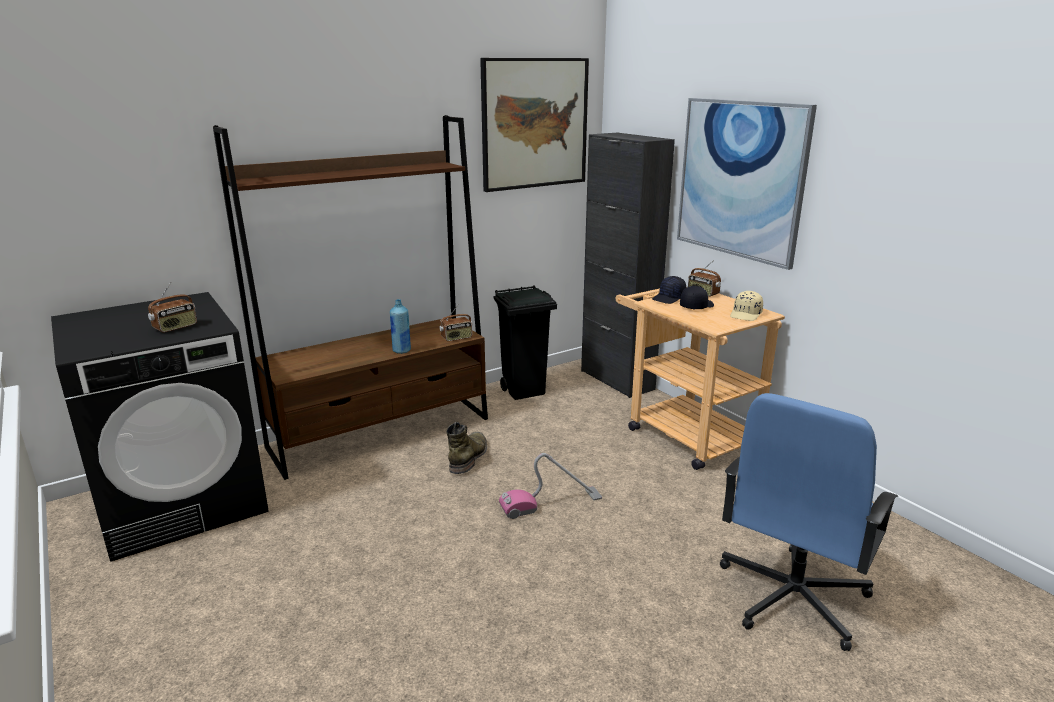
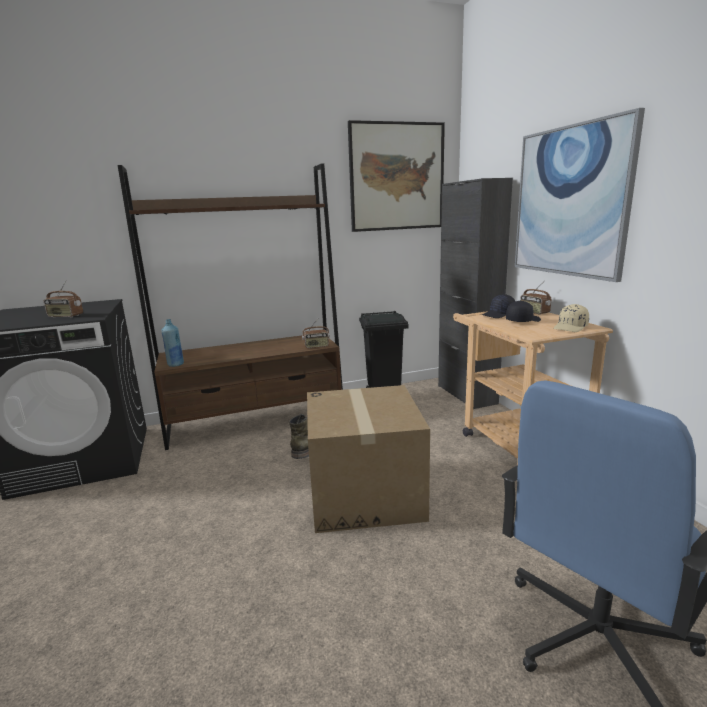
camera: 15 degrees right, 5 degrees down
radio [148,282,197,332] -> radio turned 45 degrees clockwise [44,280,83,317]
blue bottle [390,299,411,354] -> blue bottle moved to [161,319,184,367]
vacuum cleaner [499,453,602,519] -> cardboard box [307,385,430,533]

